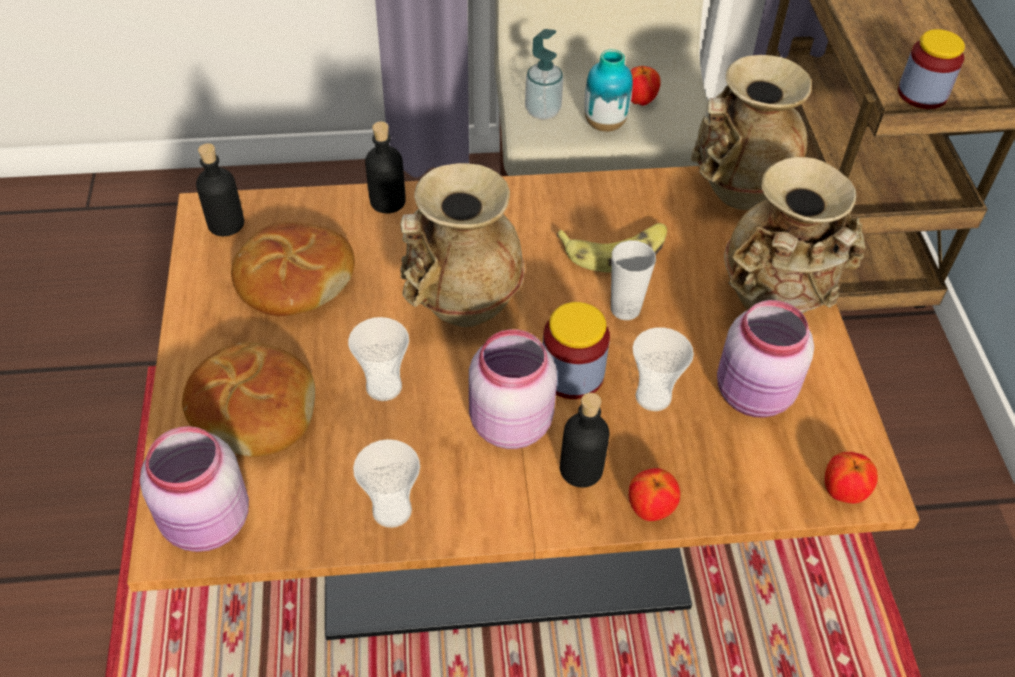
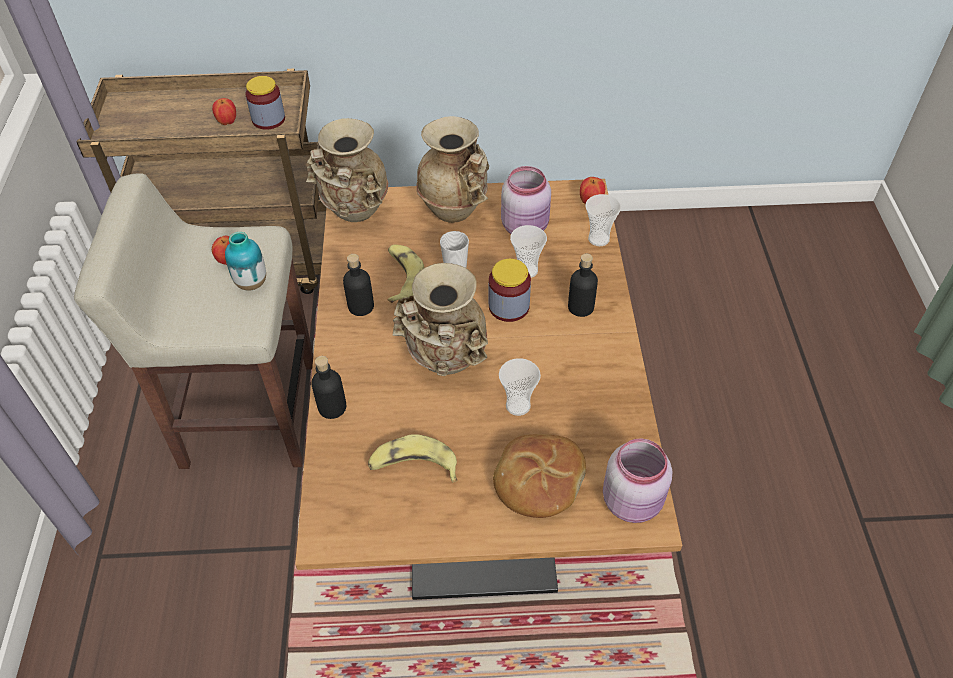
camera: 85 degrees left, 0 degrees up
black bottle [196,143,244,236] -> black bottle moved to [343,254,374,316]
bread [231,222,355,316] -> banana [368,434,457,483]
cup [353,439,420,528] -> cup moved to [585,194,621,246]
pink jar [469,329,557,449] -> none
soap dispenser [525,29,563,119] -> none
apple [629,468,680,521] -> apple moved to [212,98,236,125]

